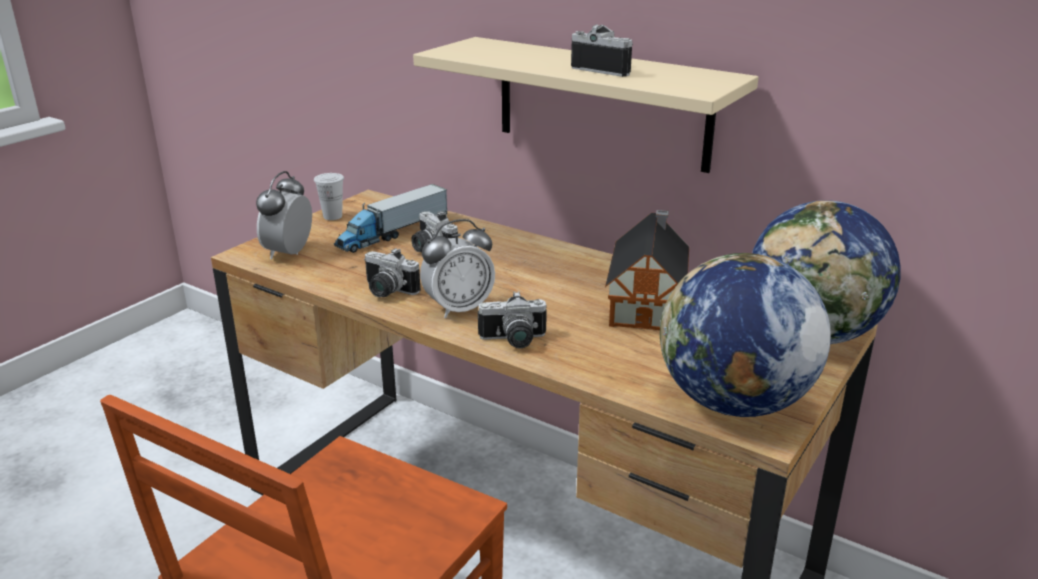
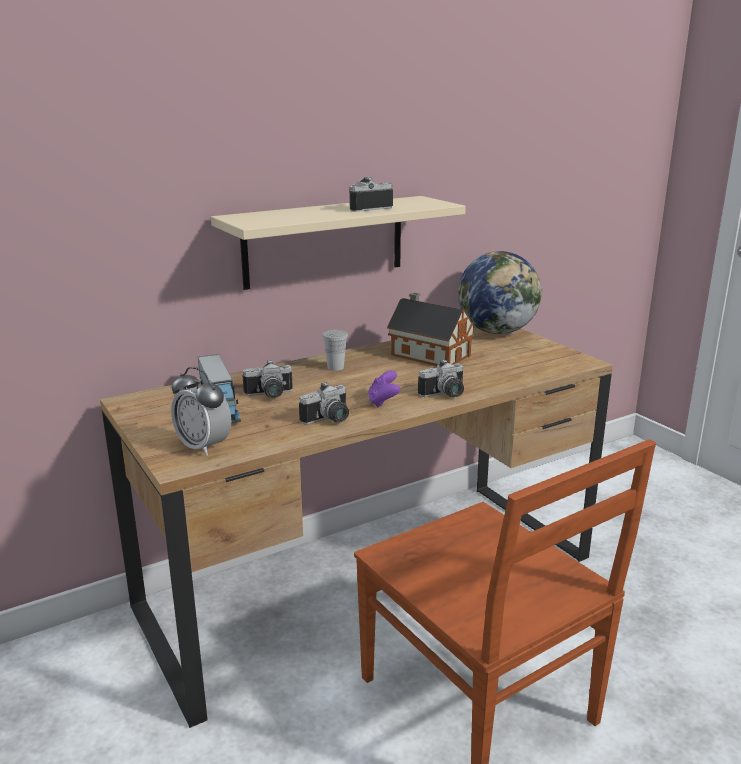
camera: 65 degrees left, 5 degrees down
white cup [314,173,344,220] -> white cup moved to [322,330,348,371]
alarm clock [420,219,495,318] -> purple game controller [368,370,400,408]
camera [478,291,547,348] -> camera turned 45 degrees clockwise [418,359,464,397]
globe [660,253,831,417] -> none

